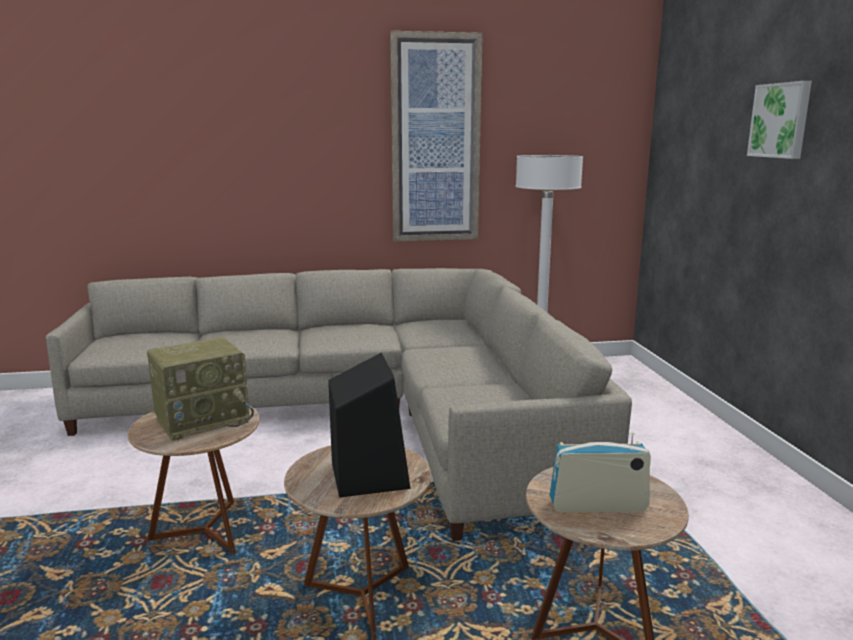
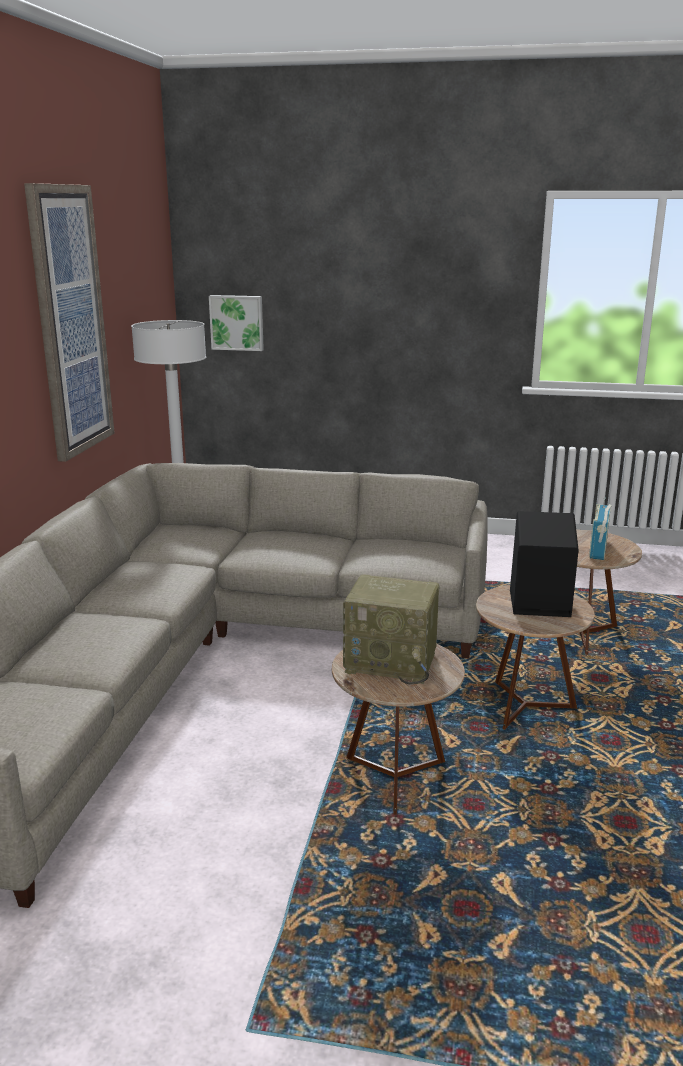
camera: 70 degrees left, 5 degrees up
radio [147,337,254,441] -> radio turned 120 degrees clockwise [343,574,439,684]
picture [747,81,812,159] -> picture moved to [209,295,264,351]

